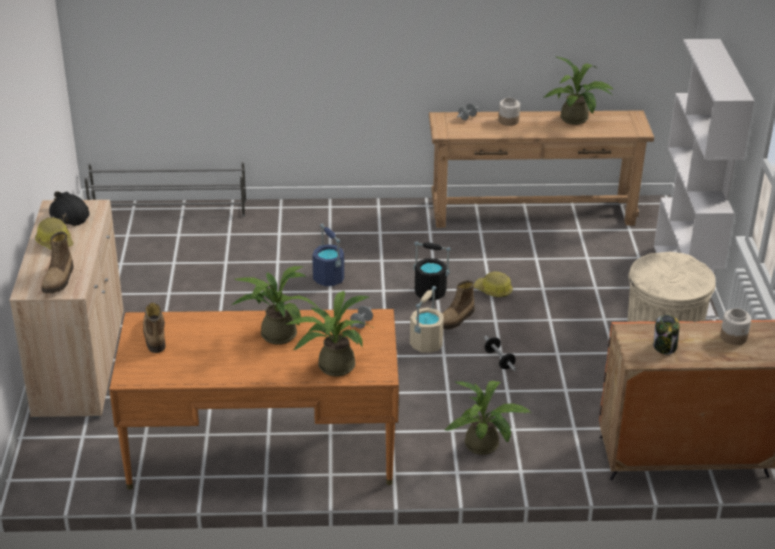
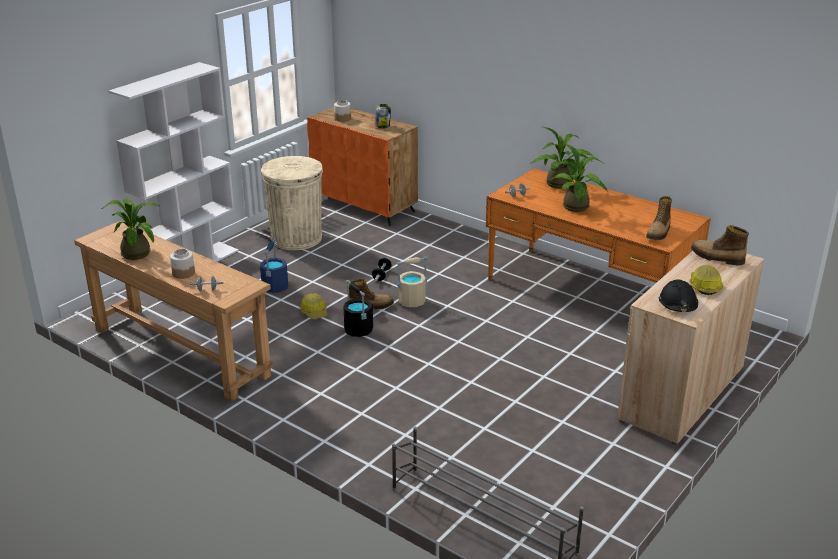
camera: 140 degrees left, 5 degrees down
boot [42,231,74,294] -> boot turned 105 degrees counterclockwise [691,225,749,266]
blue bucket [312,224,344,286] -> blue bucket moved to [260,238,288,293]
potted plant [445,381,531,455] -> none

